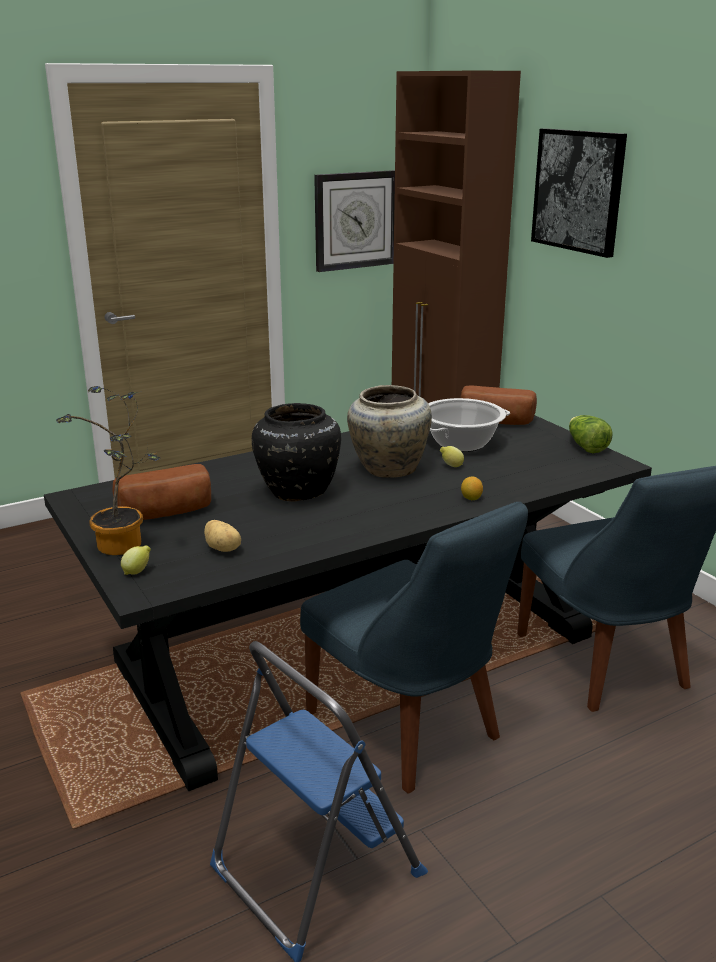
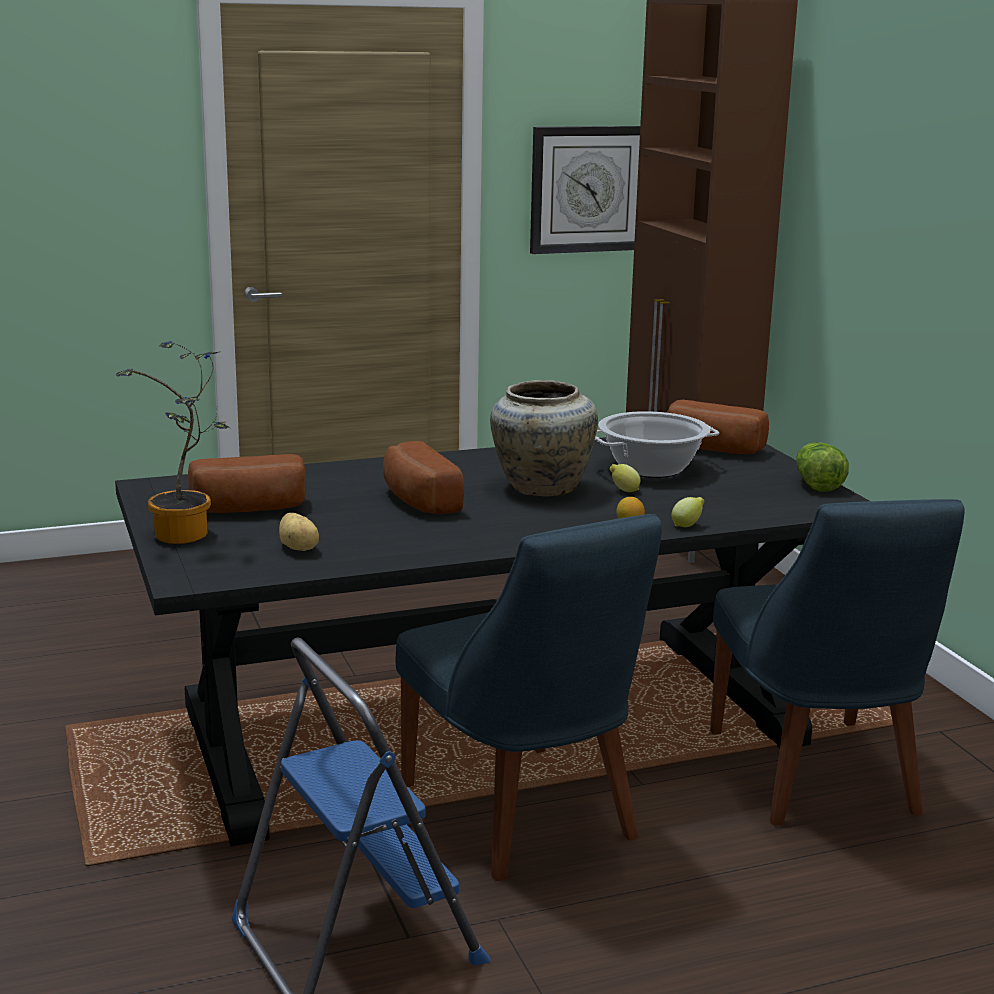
camera: 10 degrees right, 5 degrees down
lemon [121,545,151,575] -> lemon moved to [671,497,704,527]
black vase [252,403,341,502] -> bread [383,441,464,515]
picture [531,128,627,258] -> none

